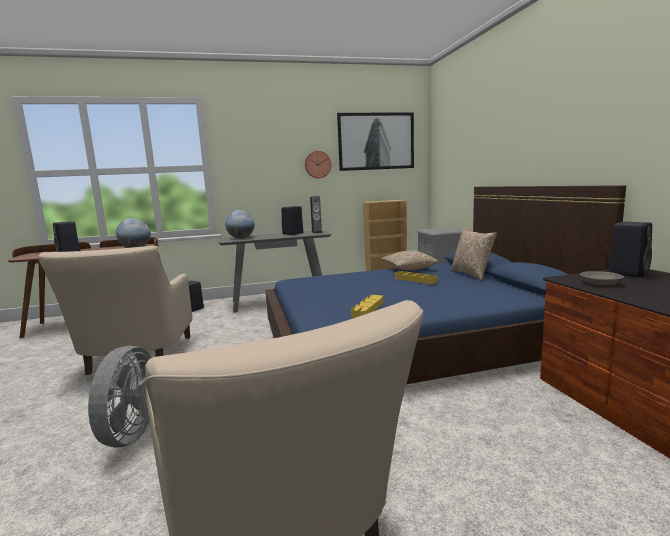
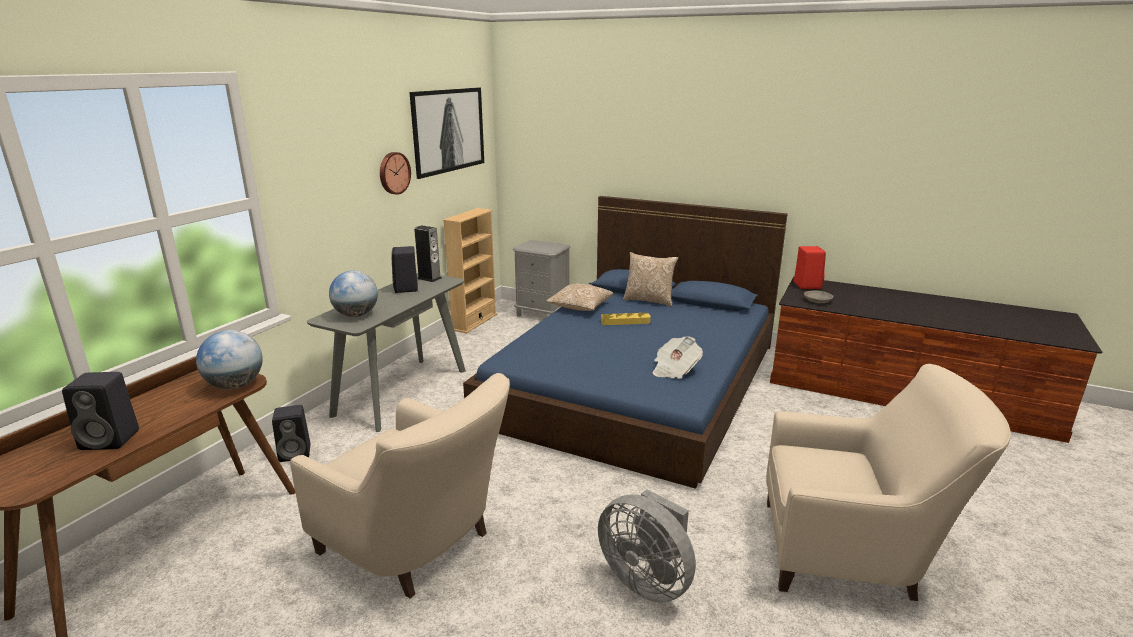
camera: 50 degrees left, 10 degrees up
yellow tray [351,295,383,318] -> newspaper [653,336,703,379]
black speaker [609,222,652,277] -> red speaker [794,246,826,289]

